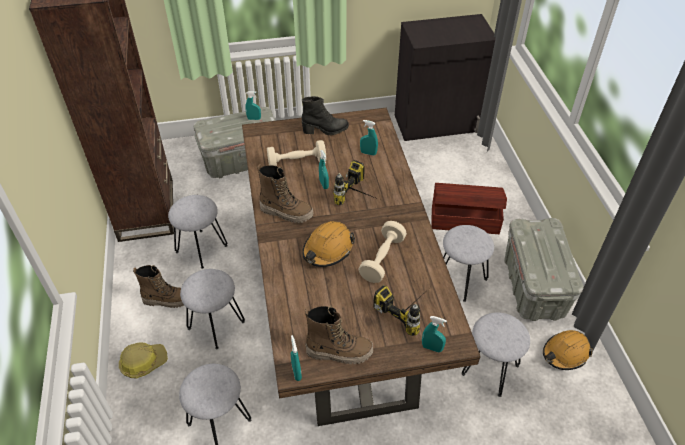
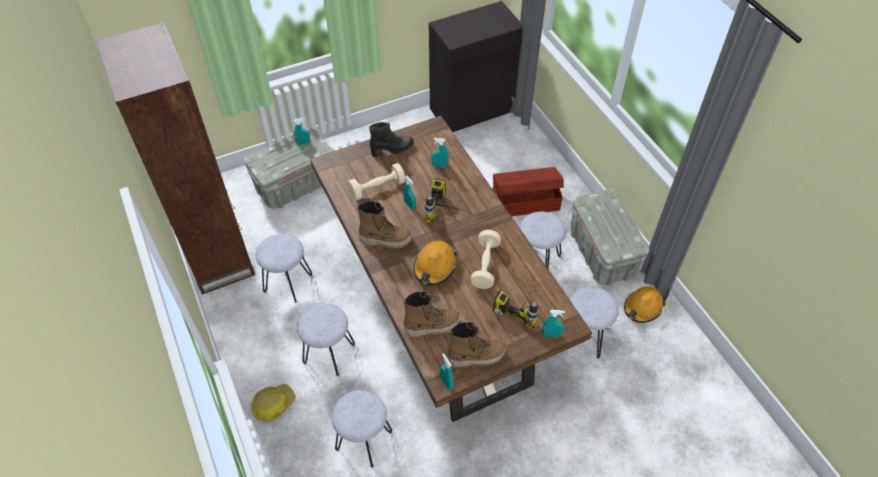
camera: 15 degrees left, 5 degrees up
boot [133,265,184,308] -> boot moved to [403,290,460,337]

